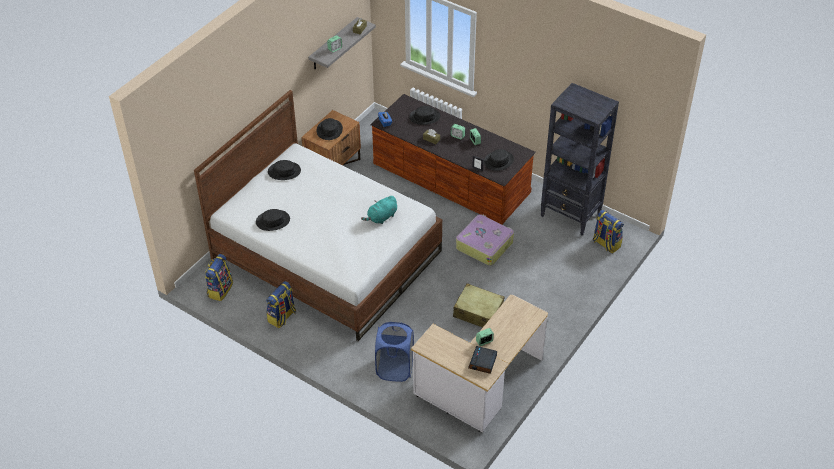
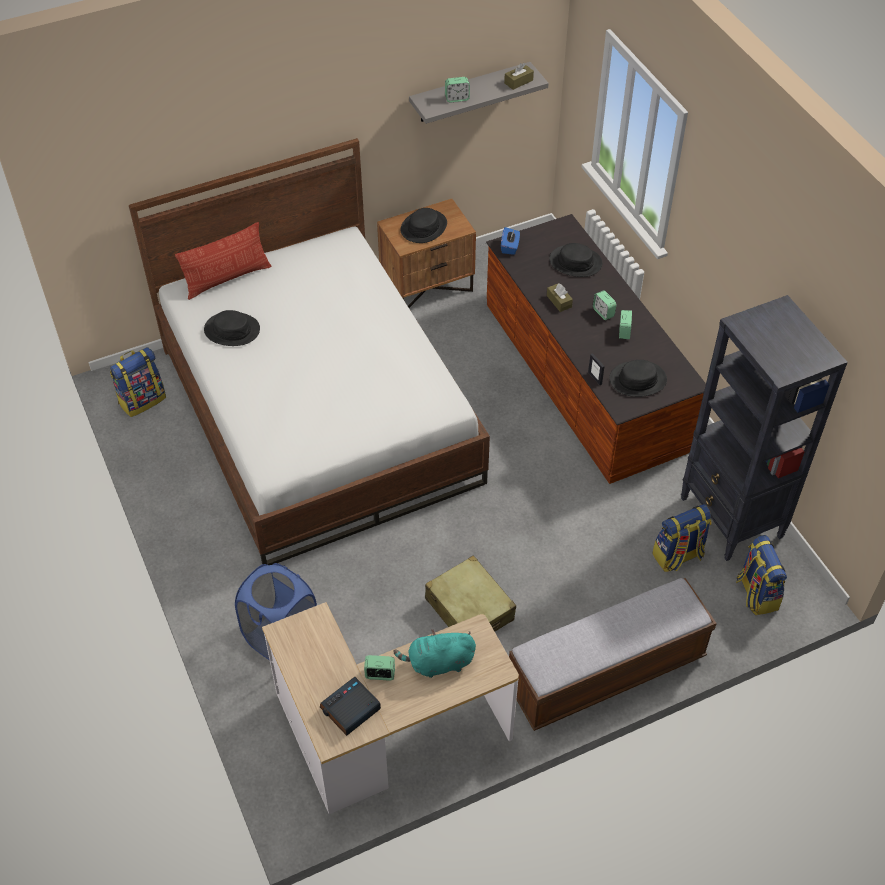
camera: 30 degrees right, 5 degrees up
backpack [266,281,296,328] -> backpack moved to [652,504,711,572]
black hat [268,160,301,180] -> none
turquoise plush toy [361,196,397,224] -> turquoise plush toy moved to [393,629,476,678]
suitcase [456,214,514,266] -> none
none -> pillow [175,222,271,300]
none -> bench [509,578,717,731]

